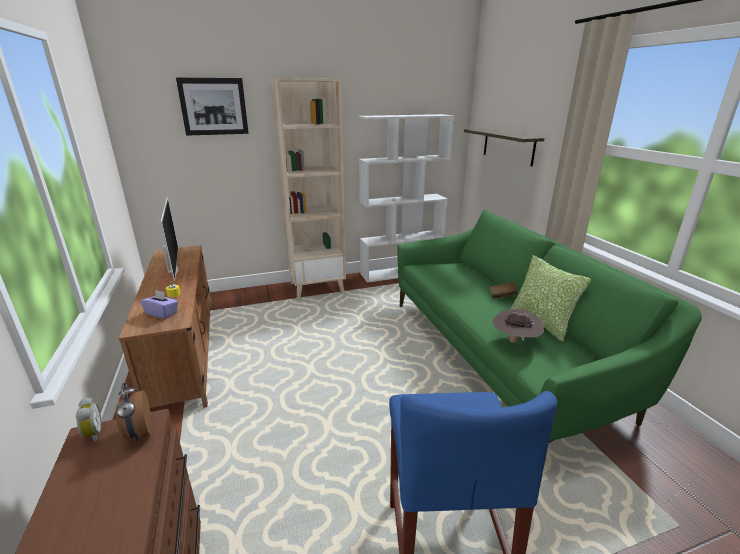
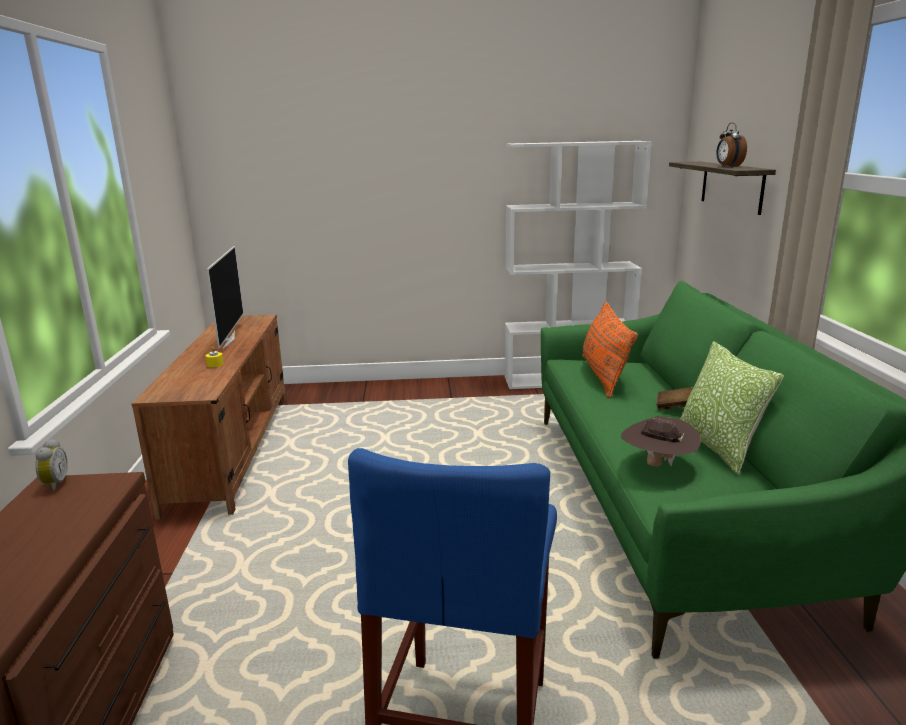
camera: 15 degrees right, 5 degrees down
alarm clock [116,383,152,442] -> alarm clock moved to [716,123,747,168]
purple tissue box [140,290,178,319] -> none
picture [176,78,249,136] -> none
beige bookcase [271,78,346,299] -> none
none -> orange pillow [582,301,638,398]

